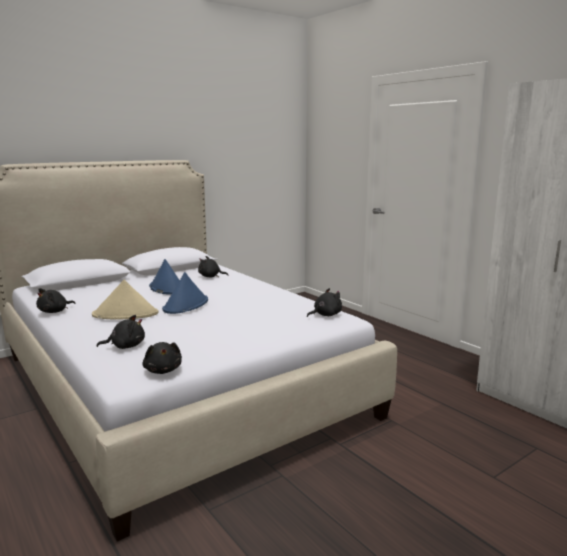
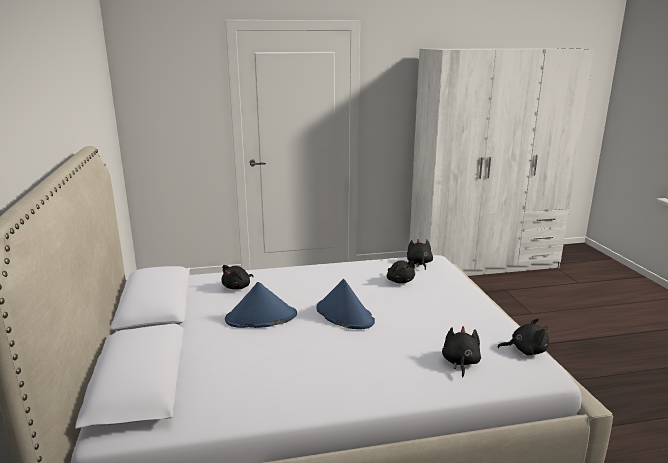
camera: 65 degrees left, 5 degrees up
black plush toy [36,288,76,313] -> black plush toy moved to [387,260,415,284]
beige hat [92,280,159,320] -> none

